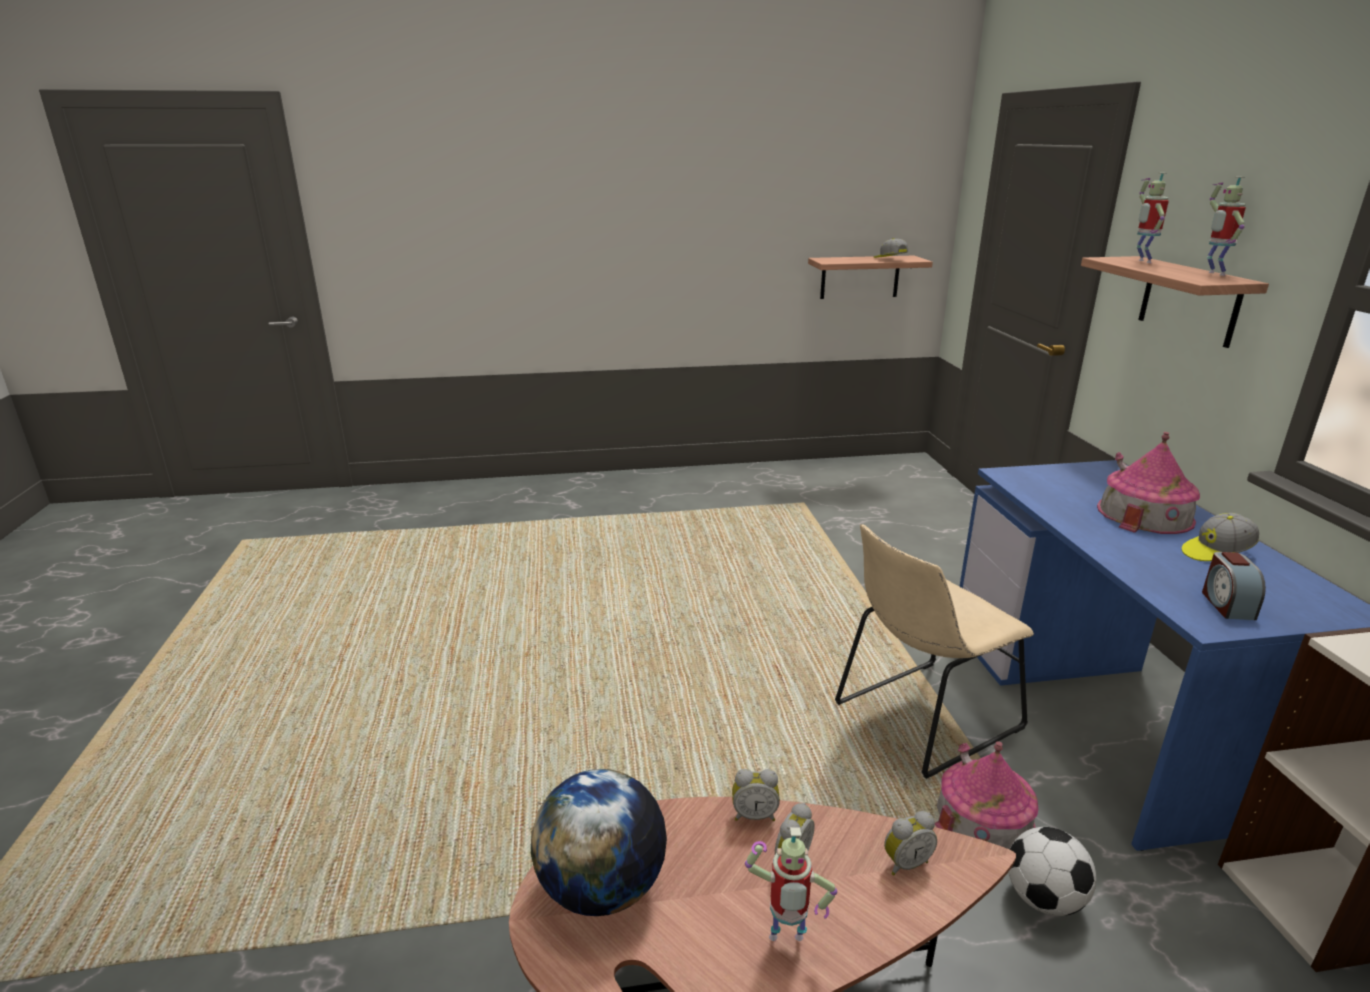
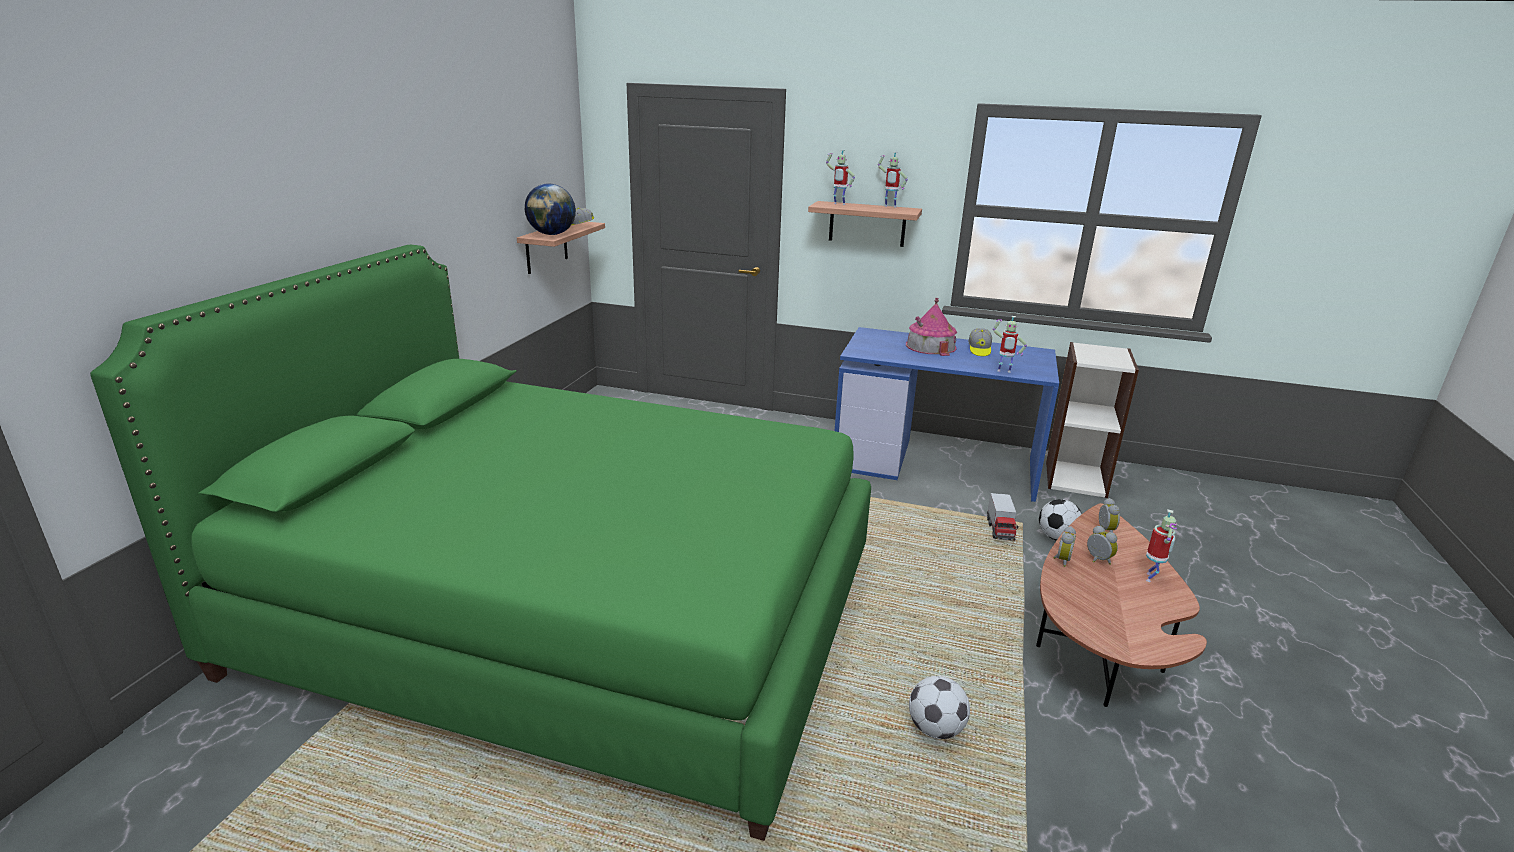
camera: 65 degrees left, 0 degrees up
globe [531,769,667,916] -> globe moved to [525,184,576,235]
beige chair [835,524,1034,779] -> none
toy house [935,741,1038,849] -> toy truck [987,493,1018,541]
alarm clock [1202,552,1266,620] -> none
none -> green bed [90,245,871,841]
none -> football [909,676,970,739]
none -> toy robot [993,316,1027,373]

